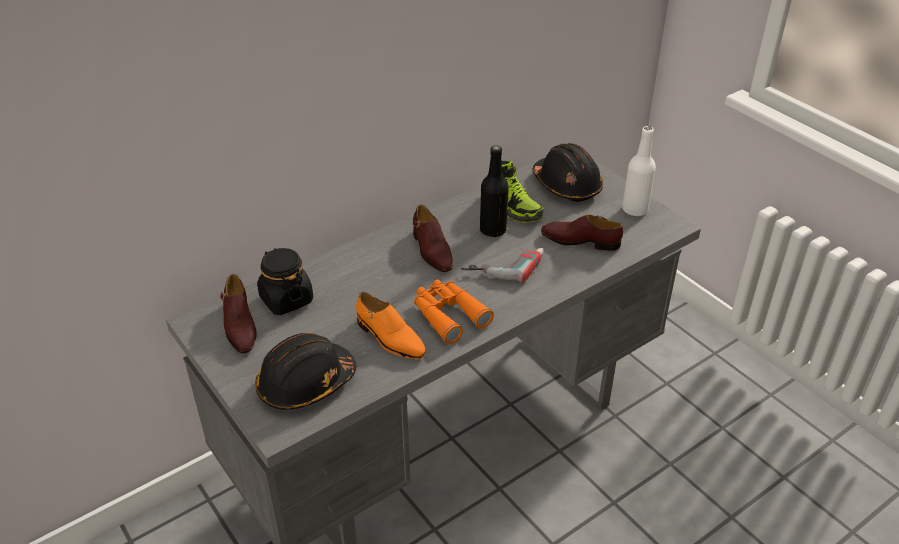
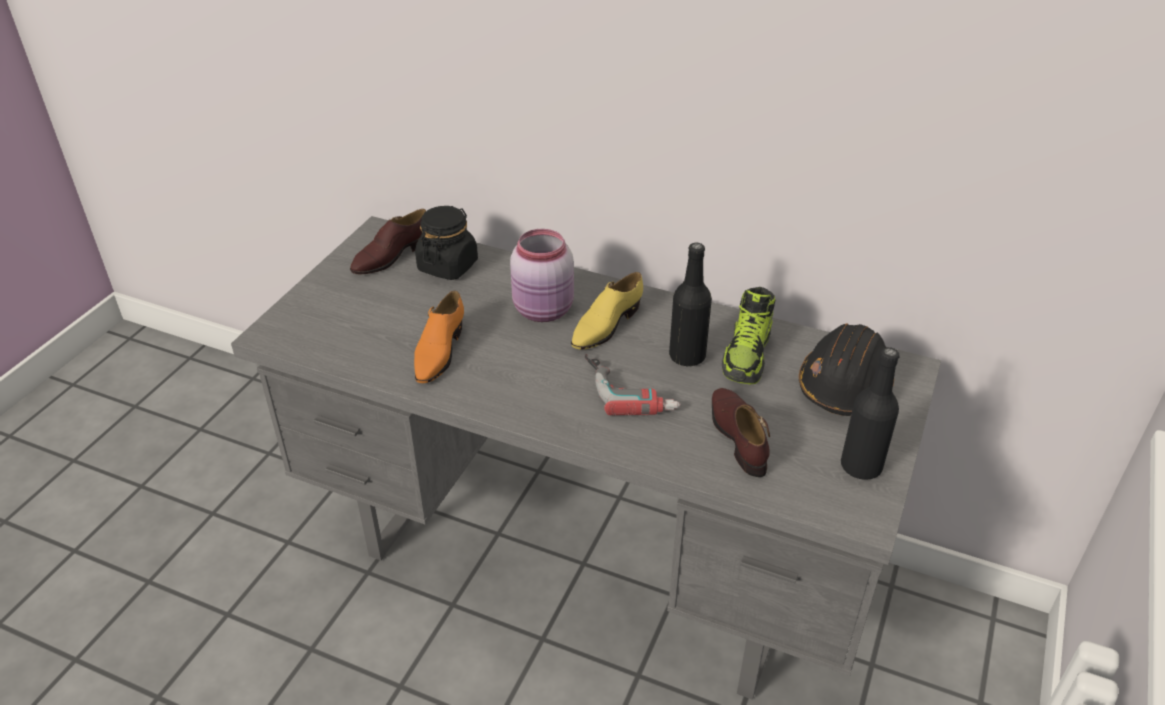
camera: 60 degrees right, 0 degrees up
black hard hat [255,333,356,410] -> none
brown shoe [413,205,453,272] -> yellow shoe [571,272,643,349]
orange binoculars [414,280,494,344] -> none
white bottle [622,126,656,216] -> black bottle [841,347,899,480]
none -> pink jar [510,229,574,322]

